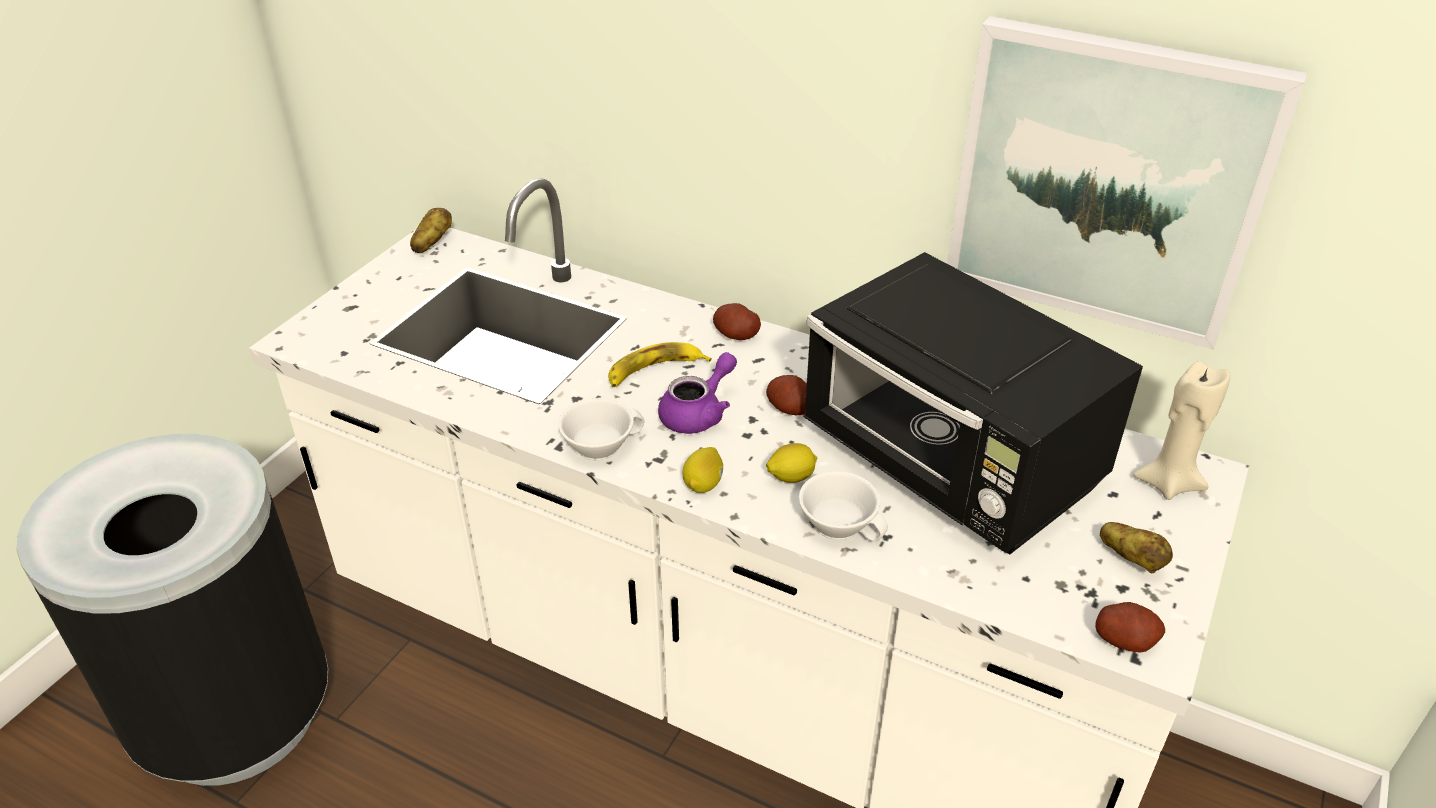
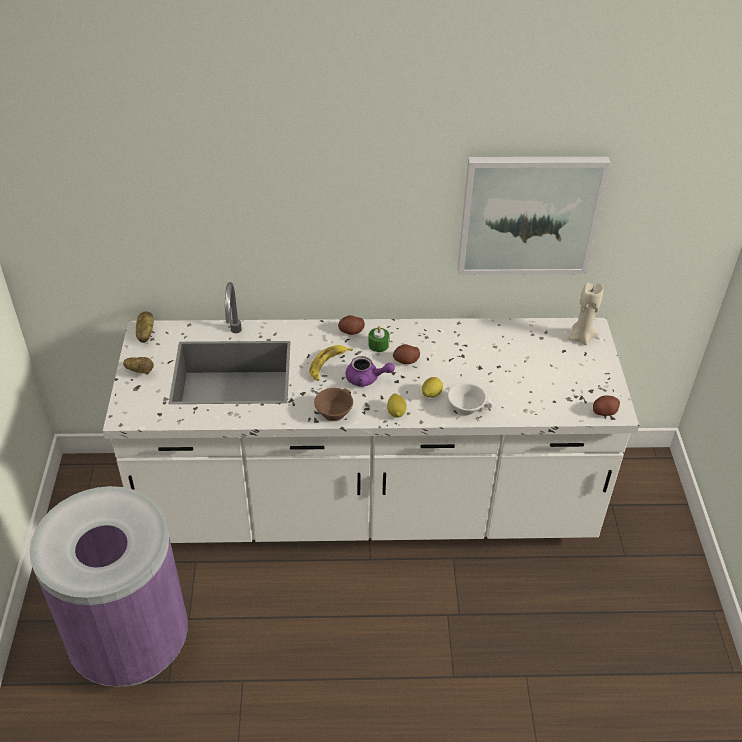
camera: 30 degrees left, 5 degrees up
black trash can [17,434,328,786] -> purple trash can [29,486,188,687]
white cup [558,398,645,460] -> brown cup [314,388,353,421]
purple teapot [658,352,737,434] -> purple teapot turned 90 degrees clockwise [346,356,395,387]
black microwave [803,252,1143,555] -> none
potato [1100,522,1173,573] -> potato moved to [123,357,154,375]
none -> green candle [368,326,390,352]

